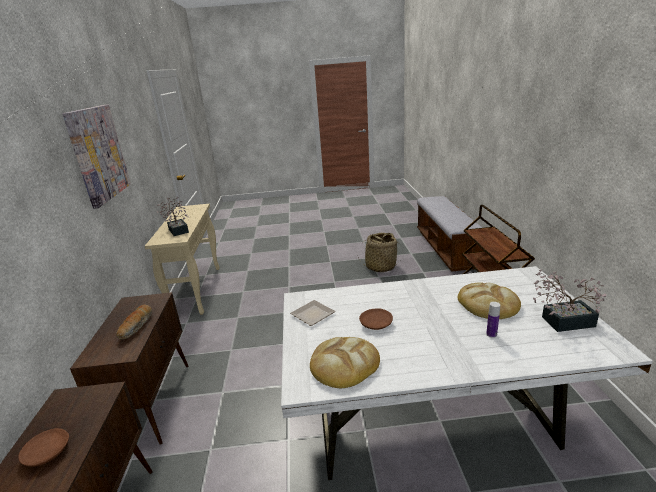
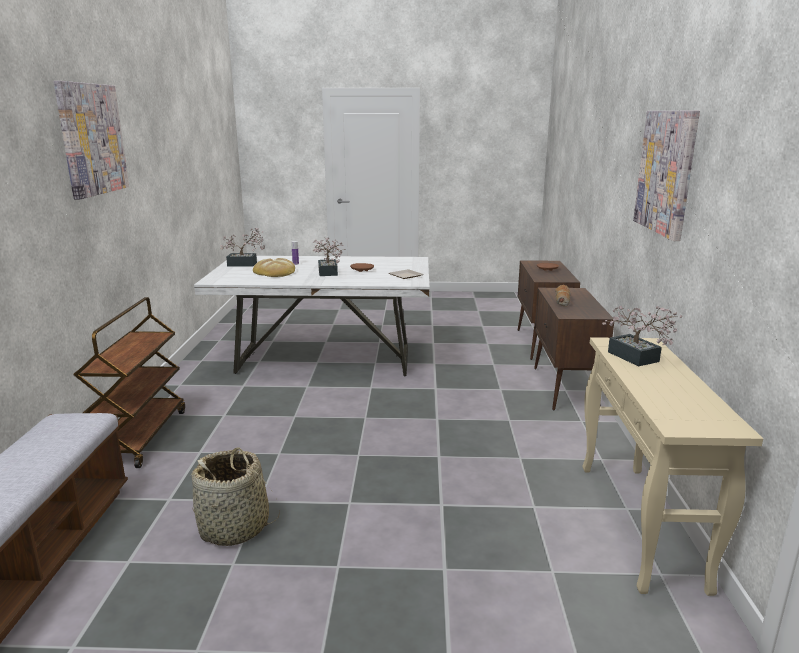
camera: 175 degrees left, 5 degrees down
bread [310,337,380,388] -> none
none -> picture [54,81,129,200]
none -> potted plant [313,237,345,276]

